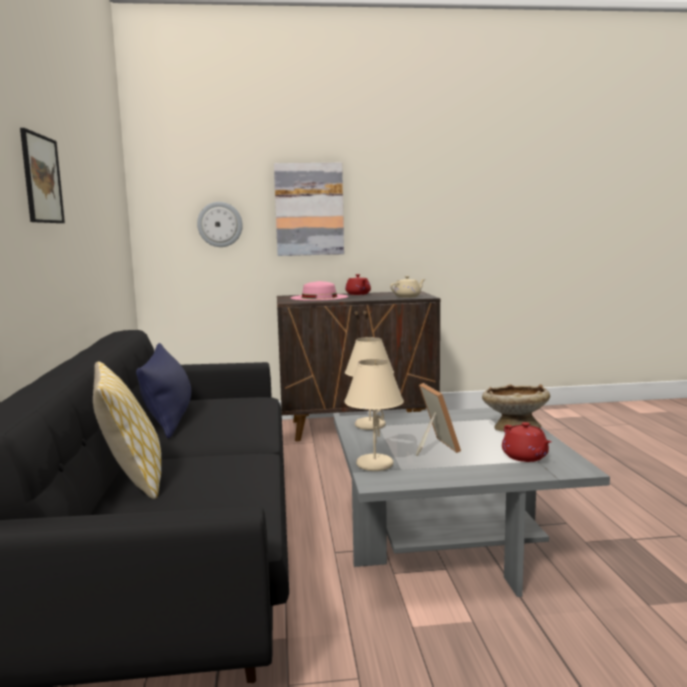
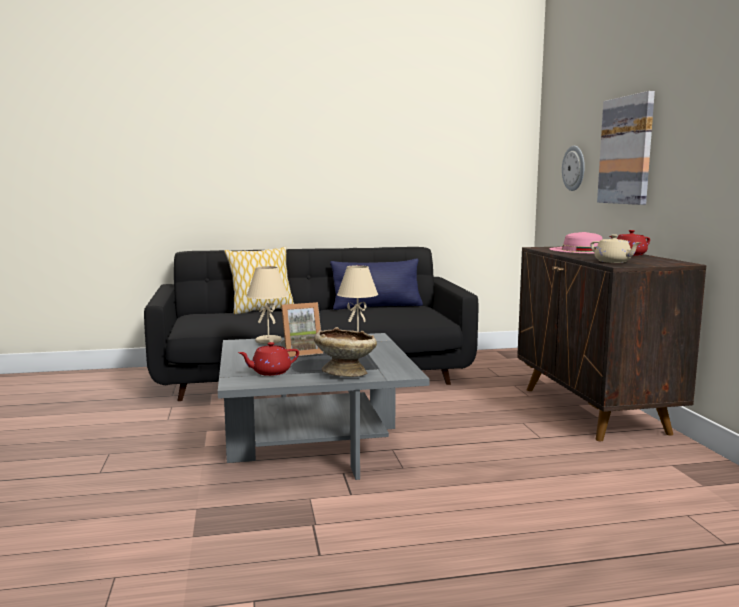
camera: 85 degrees right, 0 degrees up
picture [20,128,65,223] -> none

